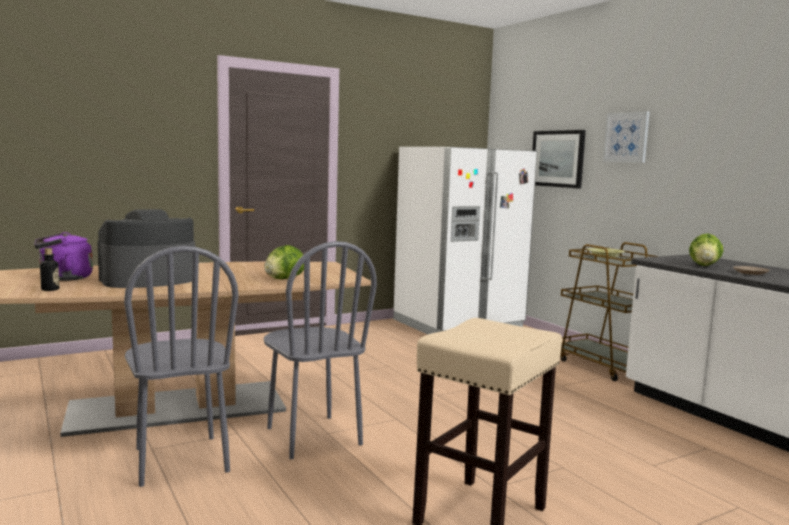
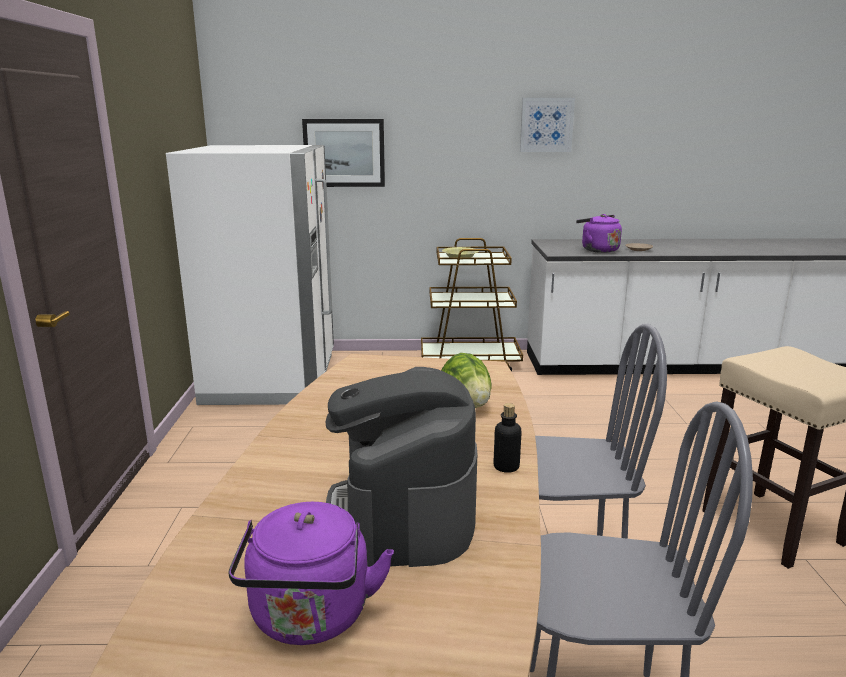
camera: 60 degrees left, 10 degrees up
bottle [40,248,59,291] -> bottle moved to [493,403,521,473]
picture [603,111,650,163] -> picture moved to [520,98,575,152]
lettuce [689,233,724,266] -> purple kettle [576,214,622,253]

